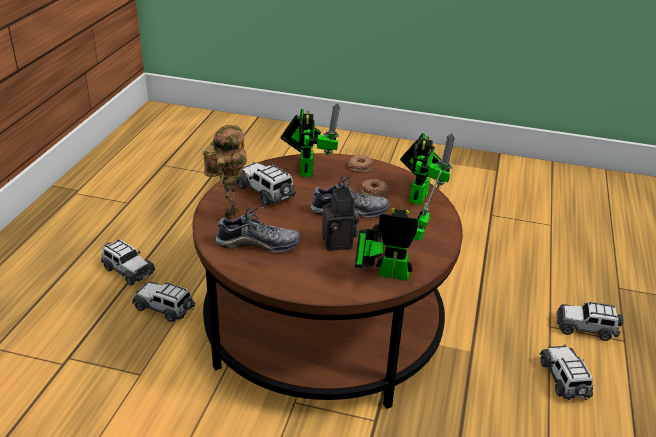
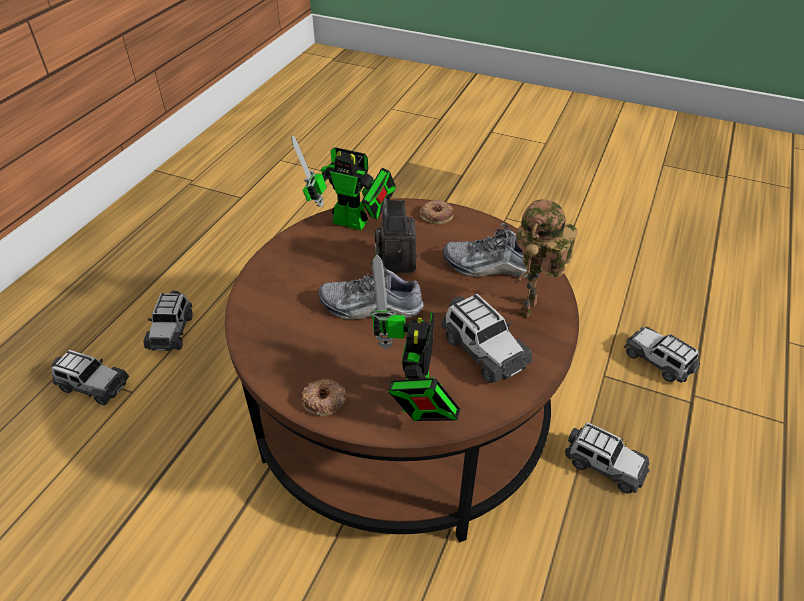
camera: 170 degrees left, 10 degrees up
toy car [101,239,155,285] -> toy car moved to [624,327,700,383]
donut [360,179,389,197] -> donut moved to [420,200,453,224]
toy robot [400,133,455,205] -> none

